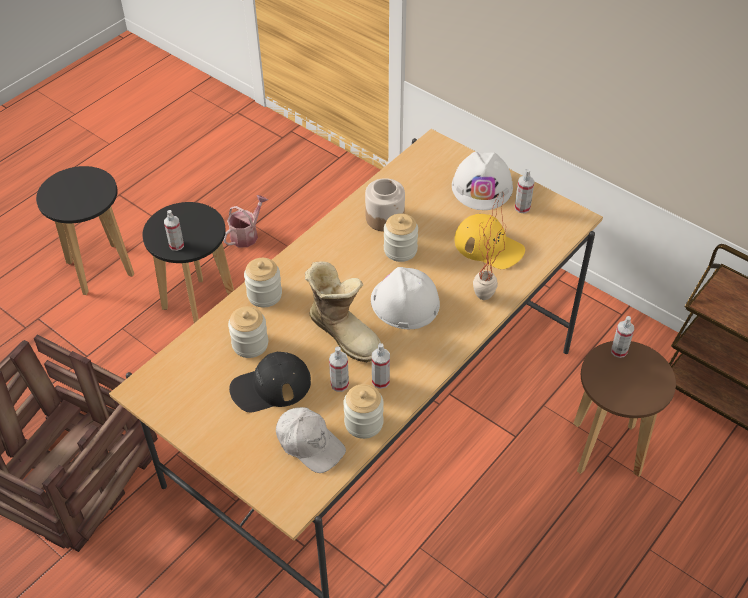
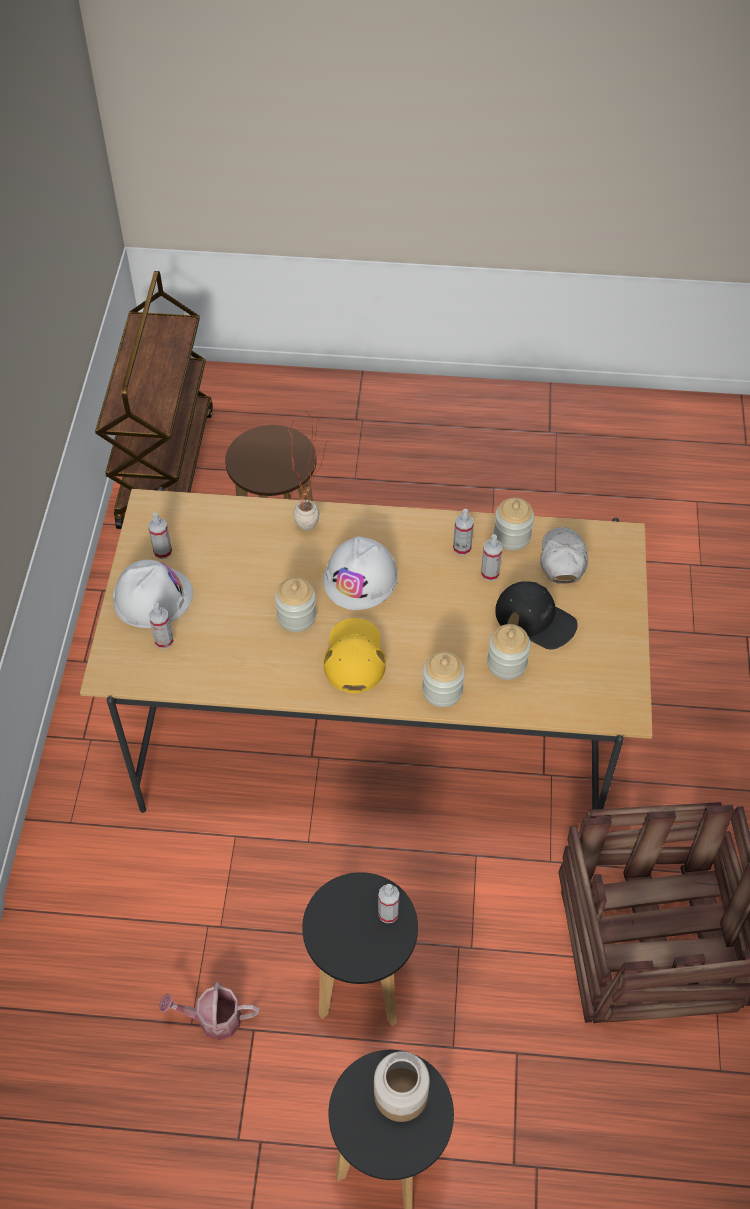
camera: 125 degrees left, 5 degrees up
boot [305,262,381,363] -> none
jar [365,178,405,232] -> jar moved to [374,1051,430,1122]
yellow cap [455,214,525,269] -> yellow cap moved to [323,618,386,693]
spray bottle [611,316,634,358] -> spray bottle moved to [149,603,174,649]

